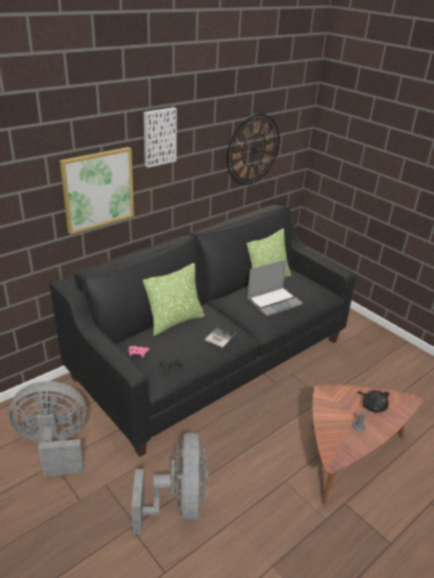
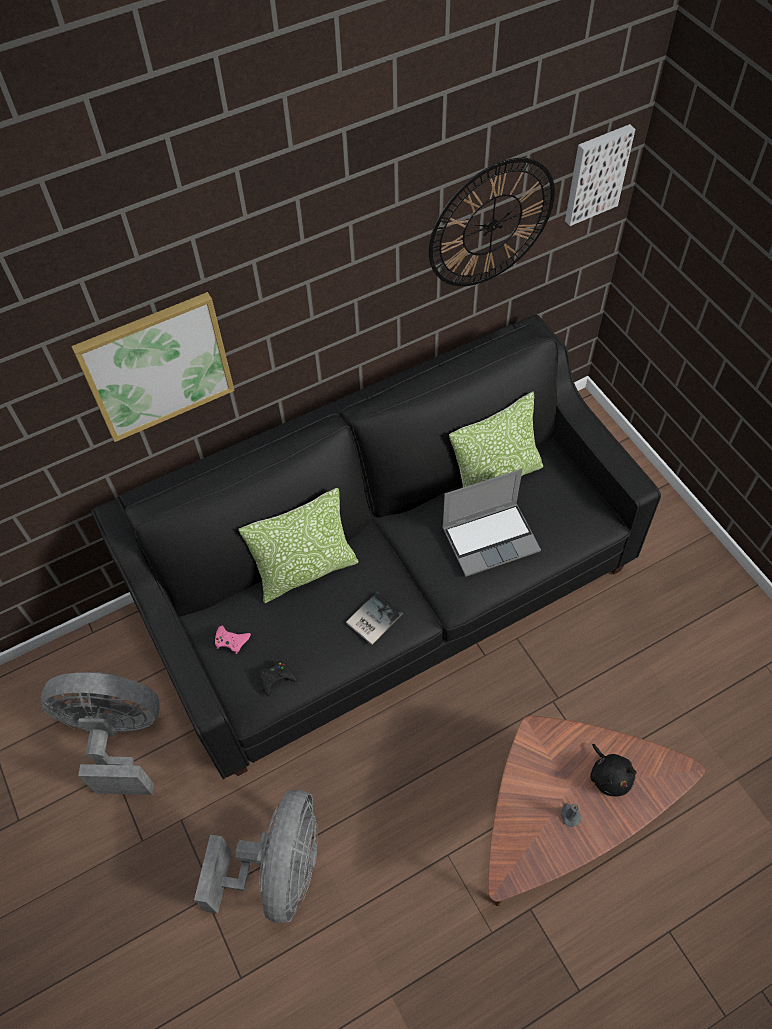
camera: 15 degrees right, 25 degrees up
picture [144,107,177,168] -> picture moved to [565,124,635,226]

